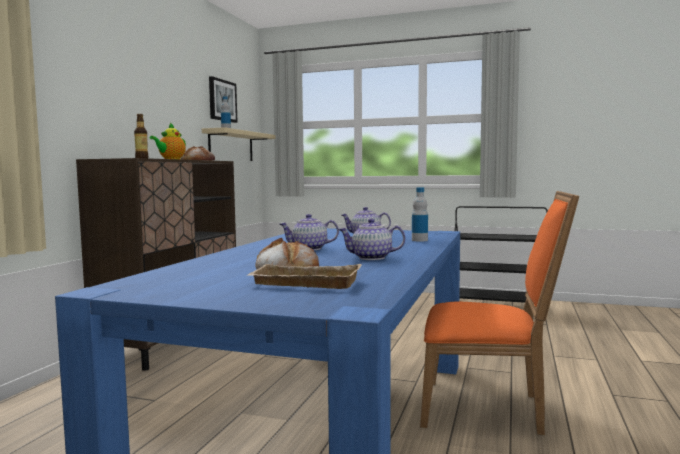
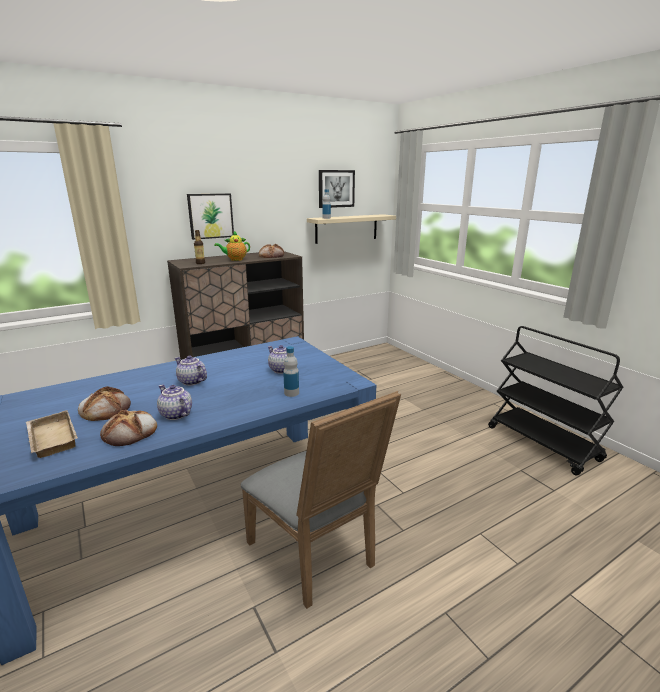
camera: 40 degrees right, 15 degrees up
orange chair [420,191,579,435] -> grey chair [241,391,401,609]
none -> bread [100,410,157,446]
none -> picture [187,193,234,240]

